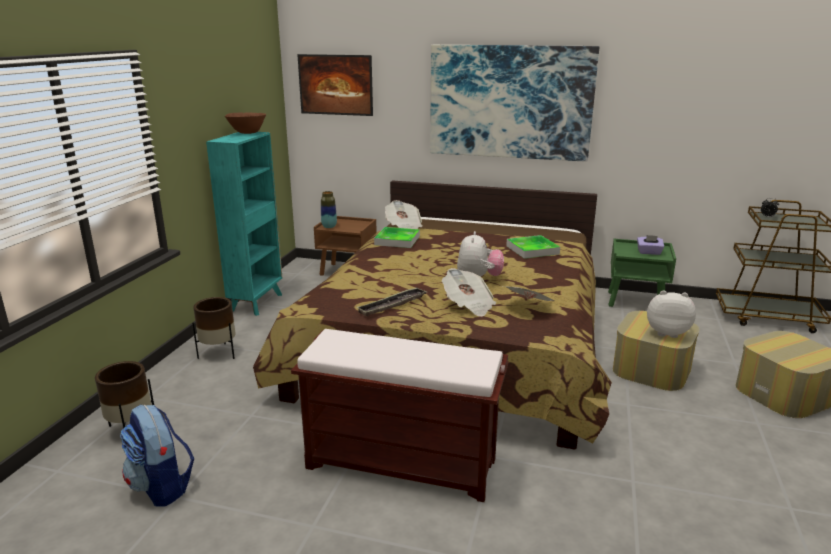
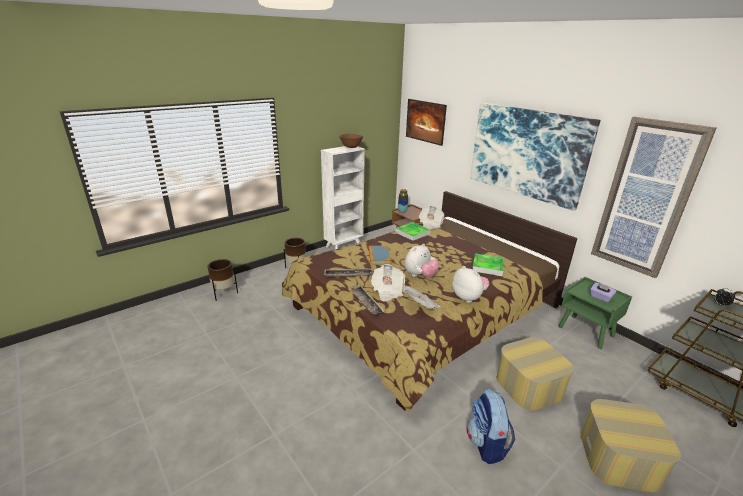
camera: 35 degrees right, 5 degrees up
backpack [120,404,194,506] -> backpack moved to [467,389,515,464]
turquoise bookcase [206,132,282,316] -> white bookcase [321,146,365,249]
brown bench [291,329,508,502] -> none
plush toy [647,290,696,338] -> plush toy moved to [452,266,489,303]
none -> tray [350,285,385,315]
none -> book [368,246,391,265]
none -> picture [591,117,717,278]

